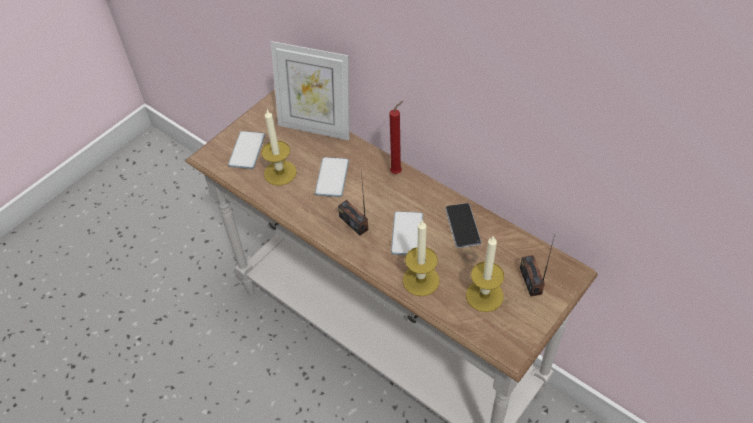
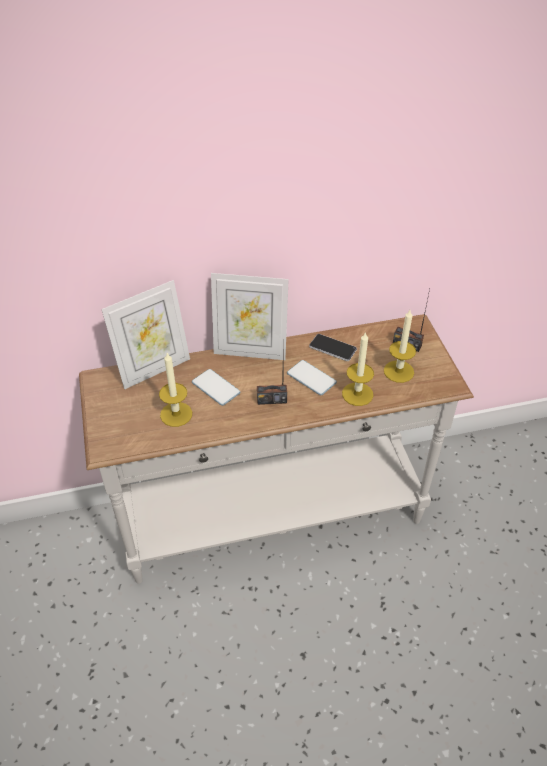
camera: 55 degrees left, 5 degrees down
phone [228,131,265,169] -> none
red candle [390,101,403,174] -> picture frame [211,273,289,360]

